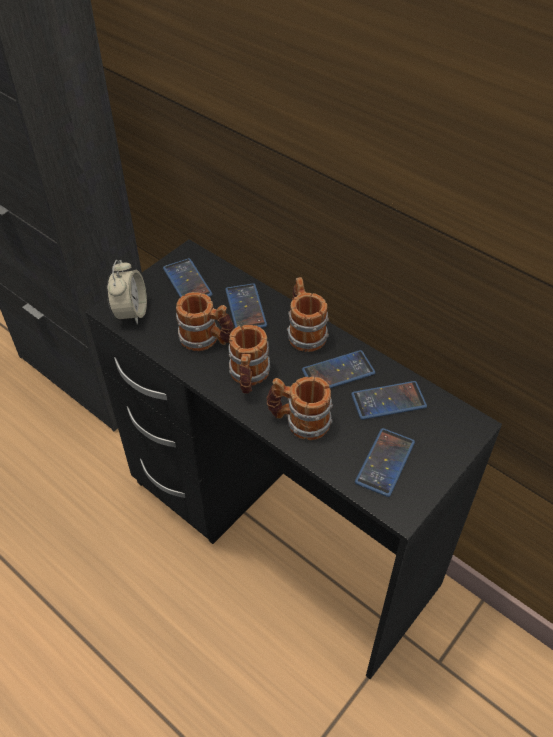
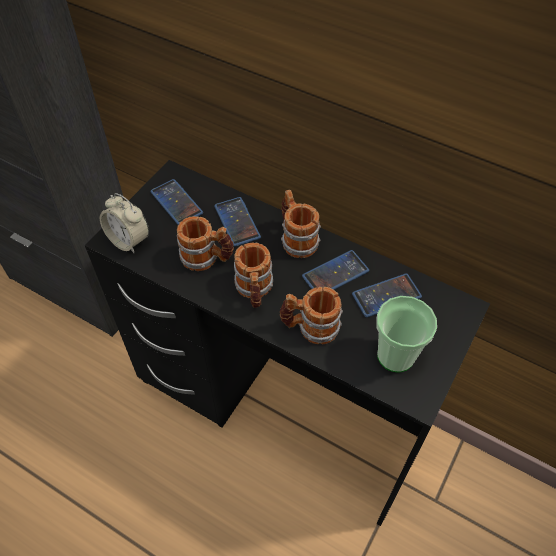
camera: 10 degrees left, 5 degrees up
alarm clock [107,260,147,325] -> alarm clock turned 135 degrees clockwise [100,193,149,253]
phone [355,428,415,497] -> cup [376,296,437,373]

